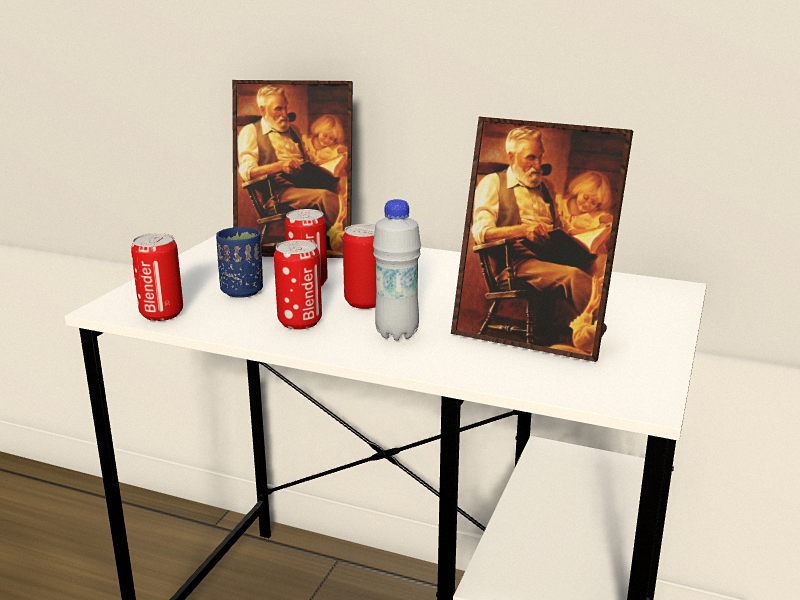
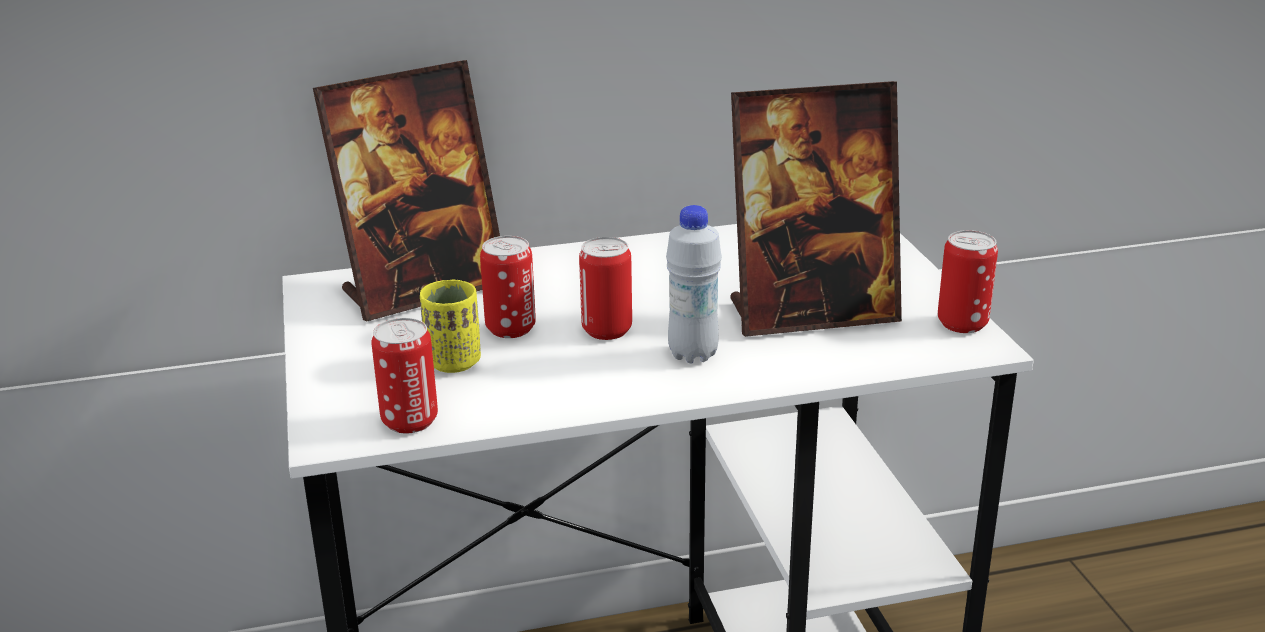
camera: 35 degrees left, 5 degrees up
blue cup [216,227,263,298] -> yellow cup [420,279,481,373]
can [274,240,322,330] -> can moved to [938,230,998,333]

